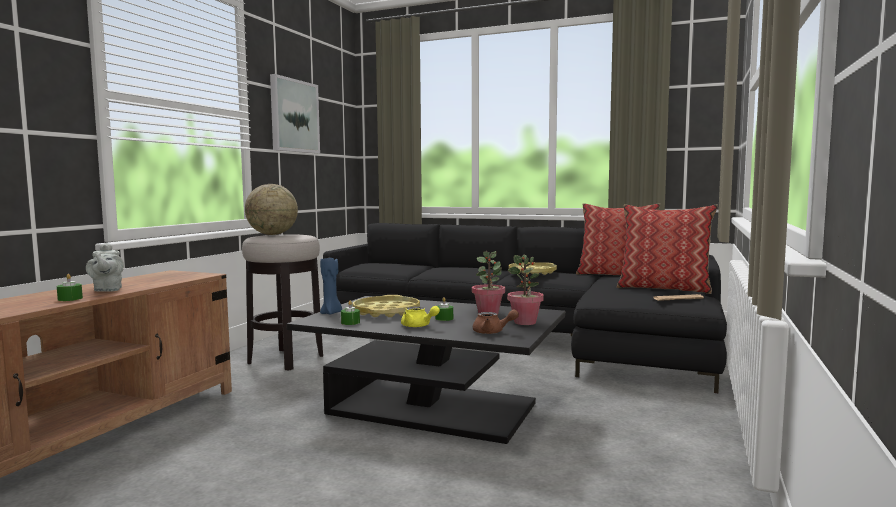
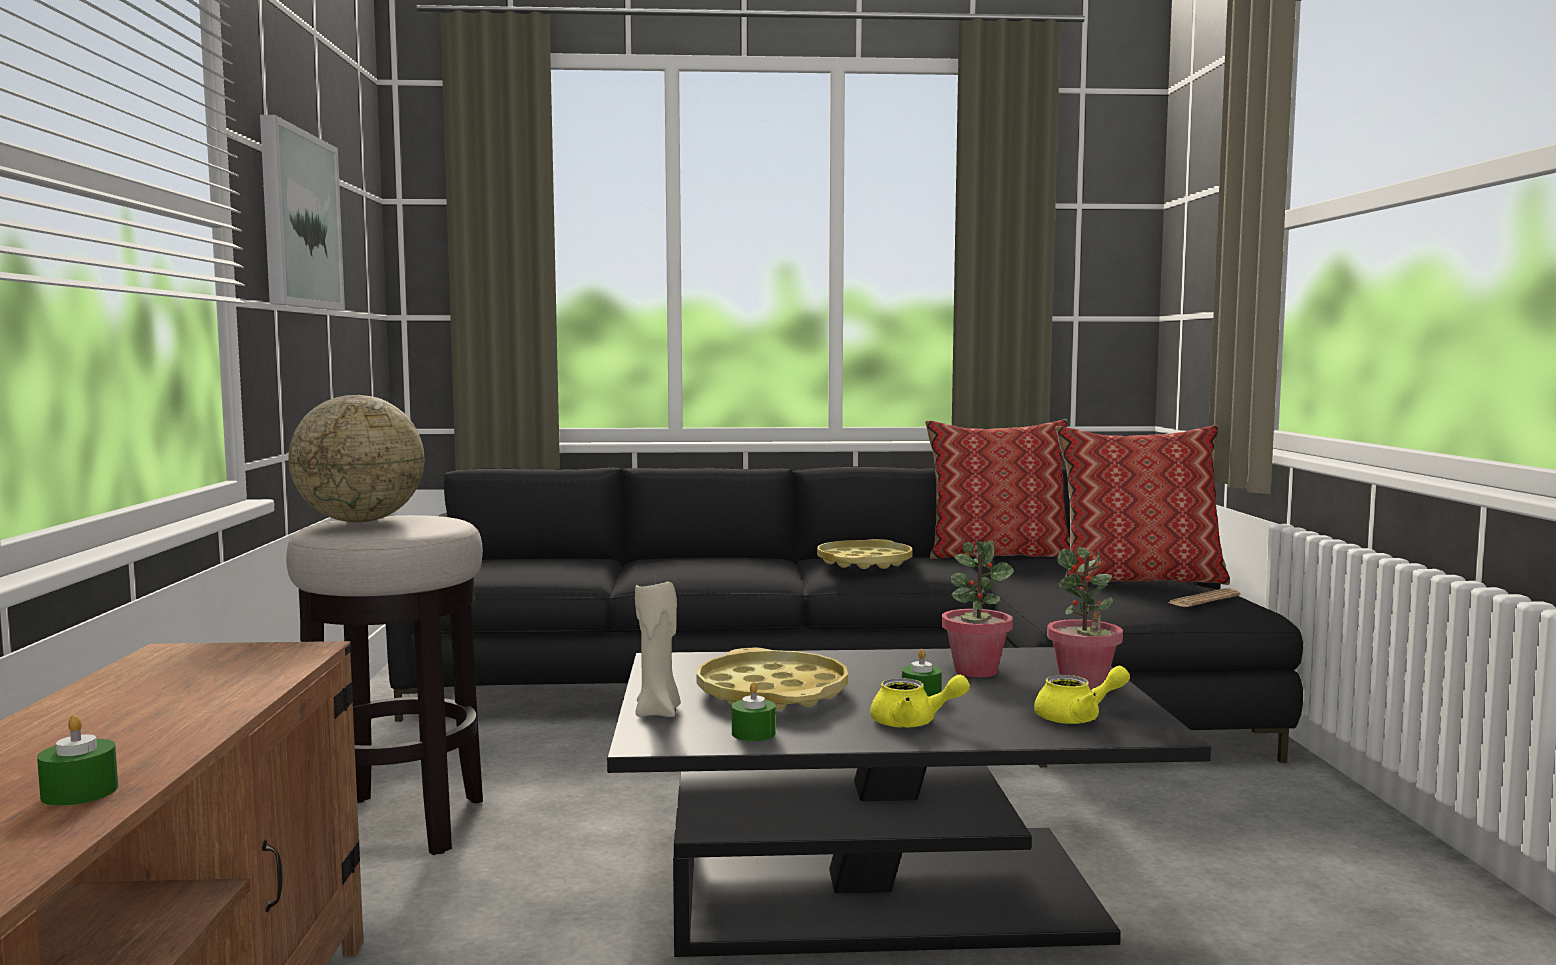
camera: 25 degrees left, 0 degrees up
grey teapot [86,243,124,292] -> none
blue candle [320,258,342,315] -> beige candle [635,576,681,717]
brown teapot [473,309,519,334] -> yellow teapot [1034,666,1130,724]

